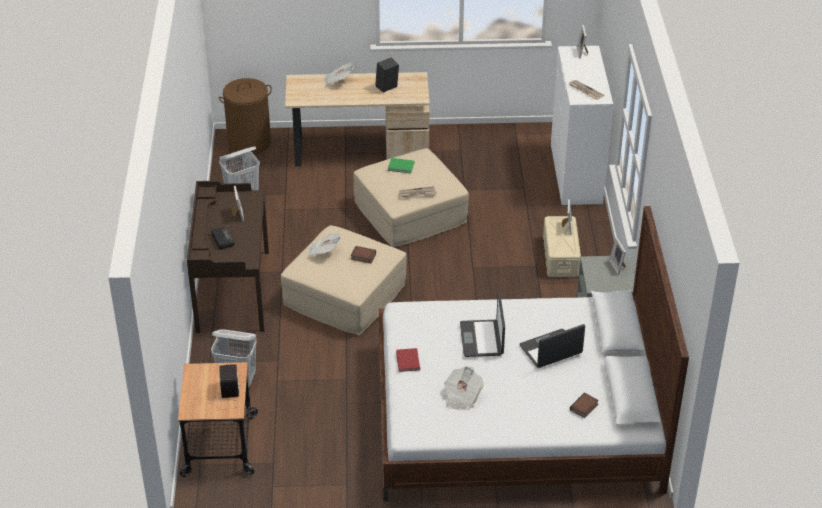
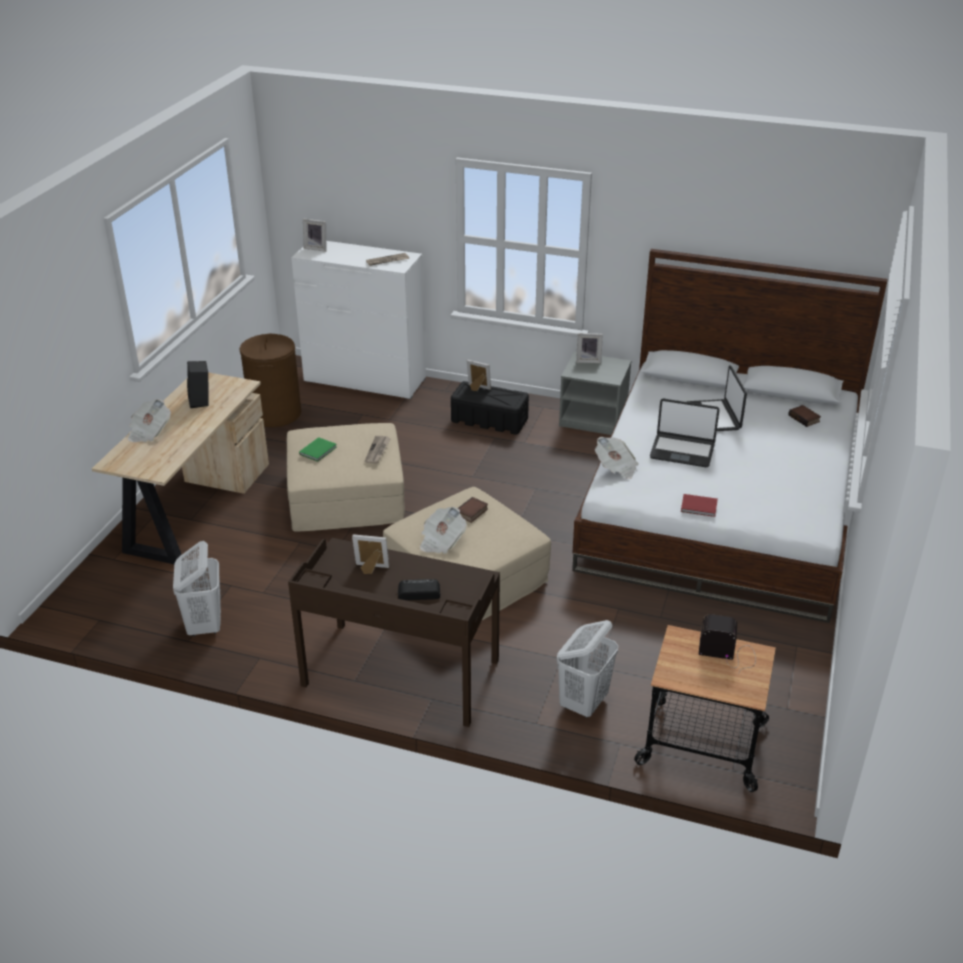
camera: 70 degrees left, 5 degrees down
brown laundry basket [219,78,272,155] -> brown laundry basket moved to [239,333,301,427]
newspaper [444,366,484,409] -> newspaper moved to [595,437,639,479]
beige storage box [543,216,581,277] -> black storage box [451,381,529,435]

